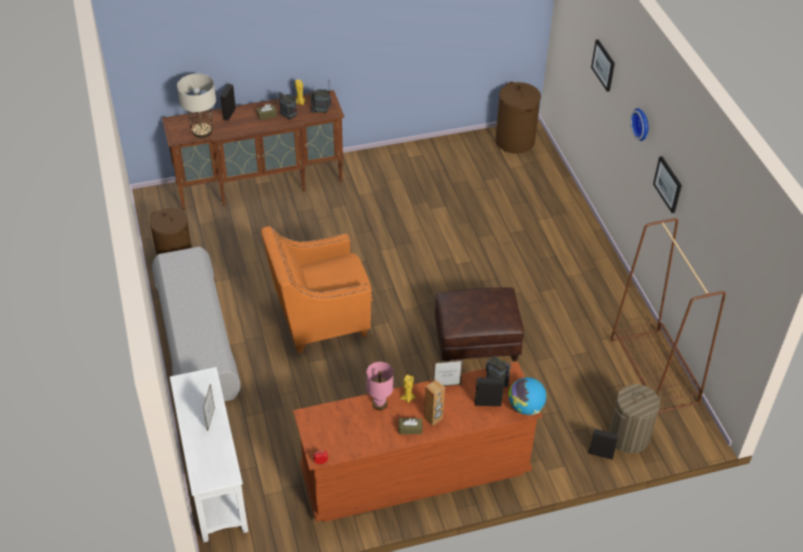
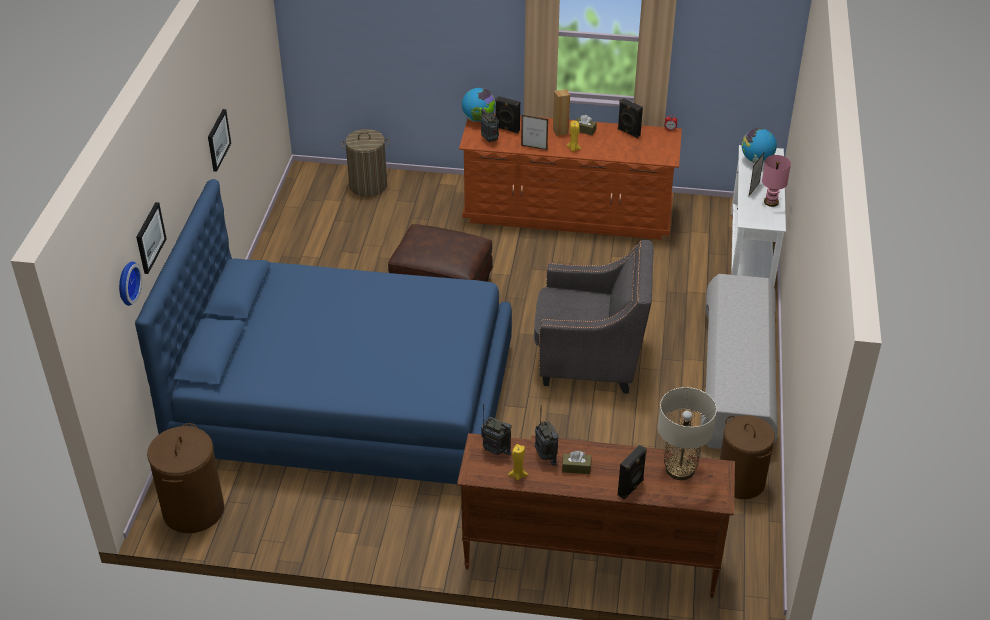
camera: 155 degrees left, 5 degrees down
orange armchair [261,226,372,354] -> grey armchair [534,240,654,394]
pink table lamp [366,362,393,410] -> pink table lamp moved to [762,155,791,207]
black speaker [588,428,619,460] -> black speaker moved to [618,98,643,138]
brown clothes rack [610,218,726,413] -> none
wall clock [630,108,648,141] -> wall clock moved to [119,261,142,306]
none -> blue bed [135,179,512,484]
none -> globe [742,128,777,163]

